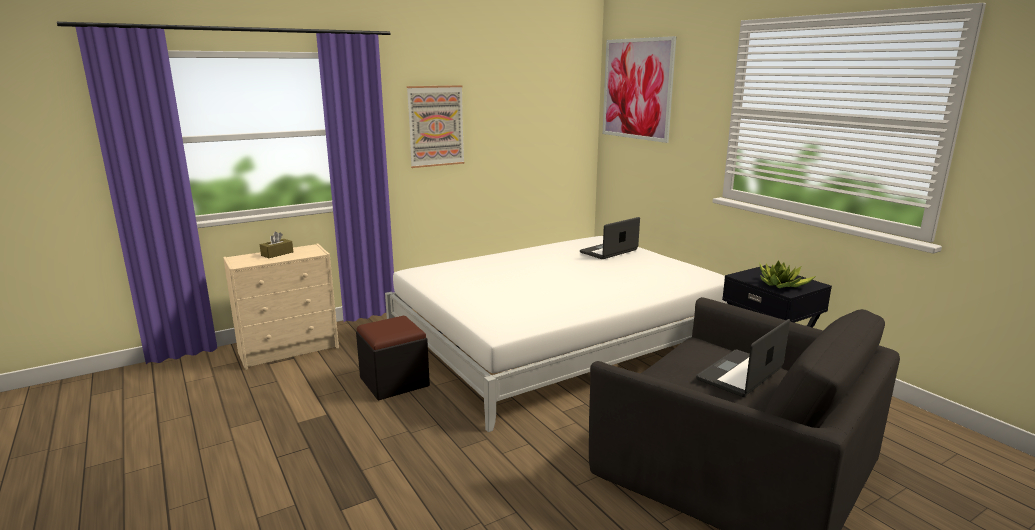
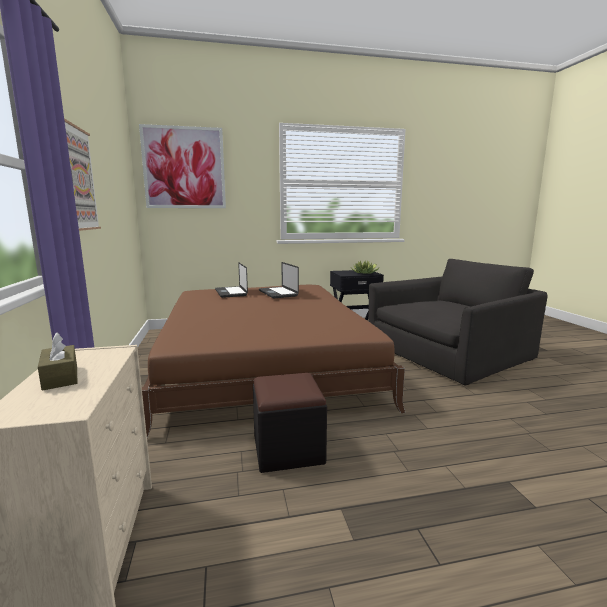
camera: 70 degrees left, 5 degrees down
white bed [385,236,728,432] -> brown bed [142,285,405,438]
laptop [696,319,790,397] -> laptop moved to [259,262,299,299]

